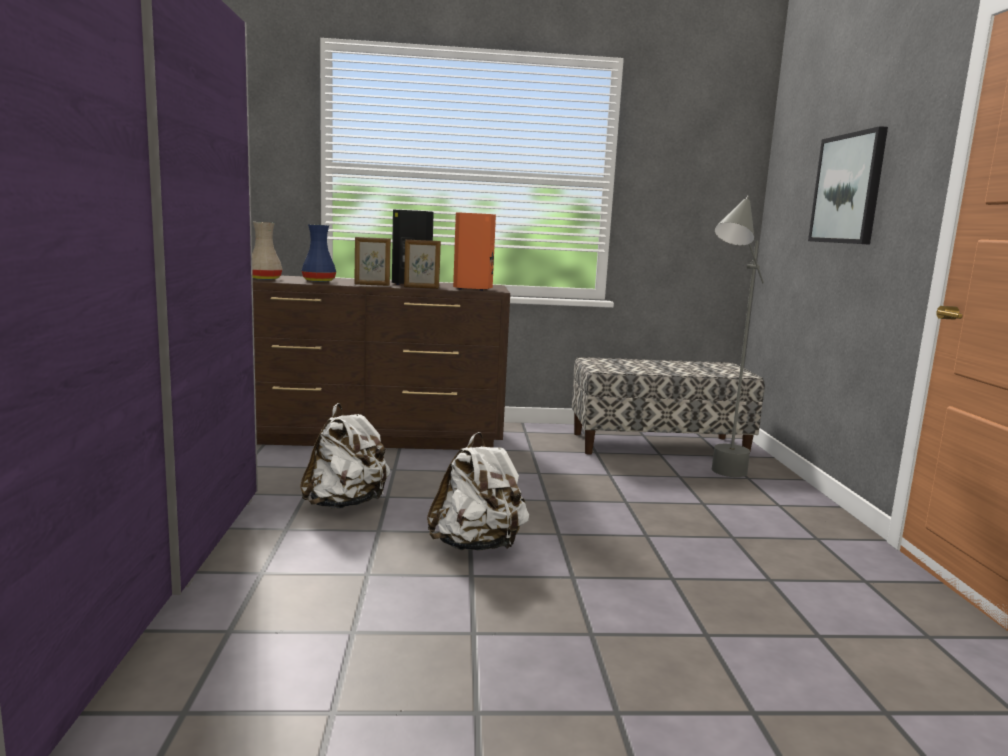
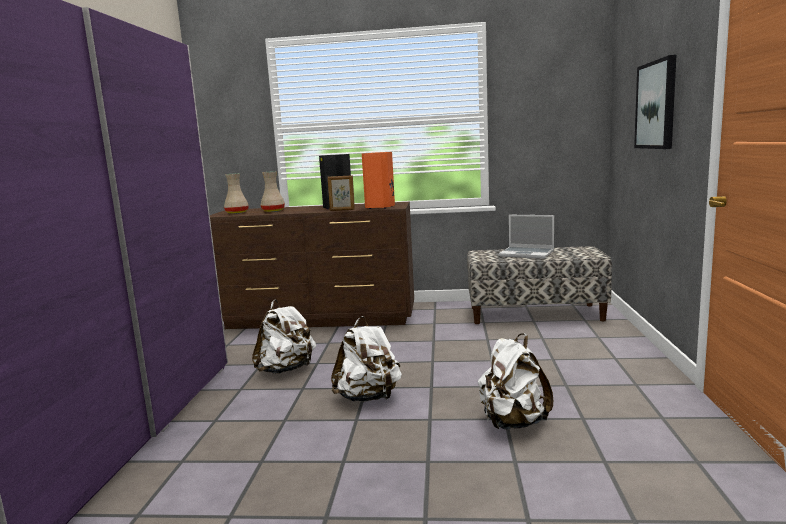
camera: 10 degrees right, 0 degrees up
blue vase [301,224,336,282] -> beige vase [260,171,285,212]
picture frame [354,237,391,286] -> none
grey floor lamp [712,196,764,477] -> none
none -> white backpack [478,333,553,430]
none -> laptop [499,215,554,259]

